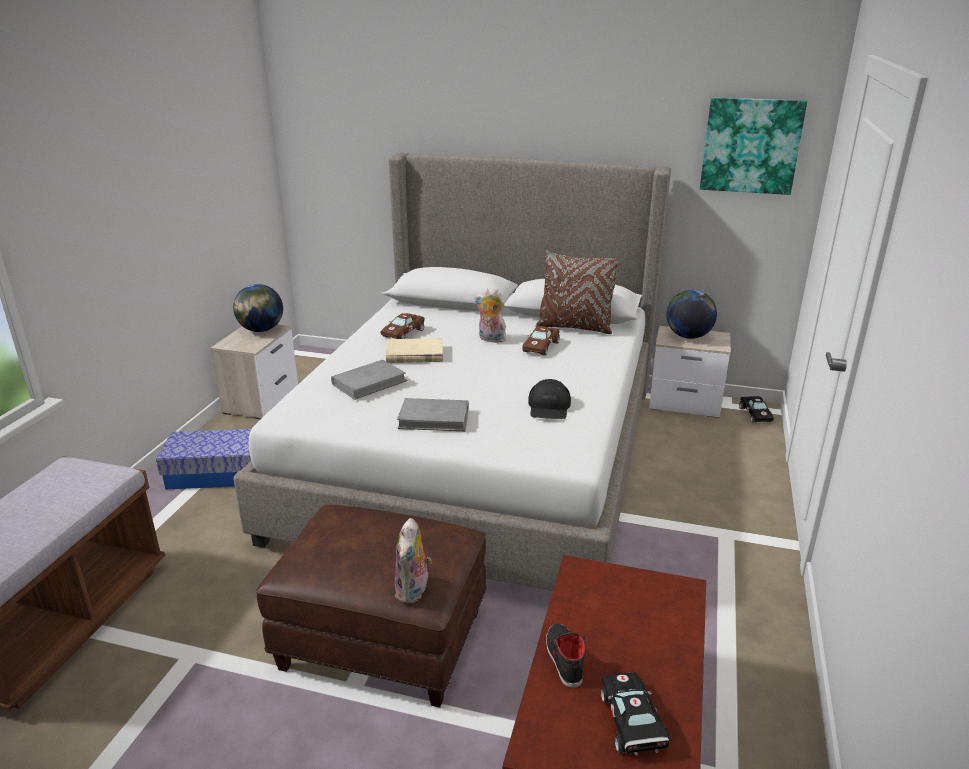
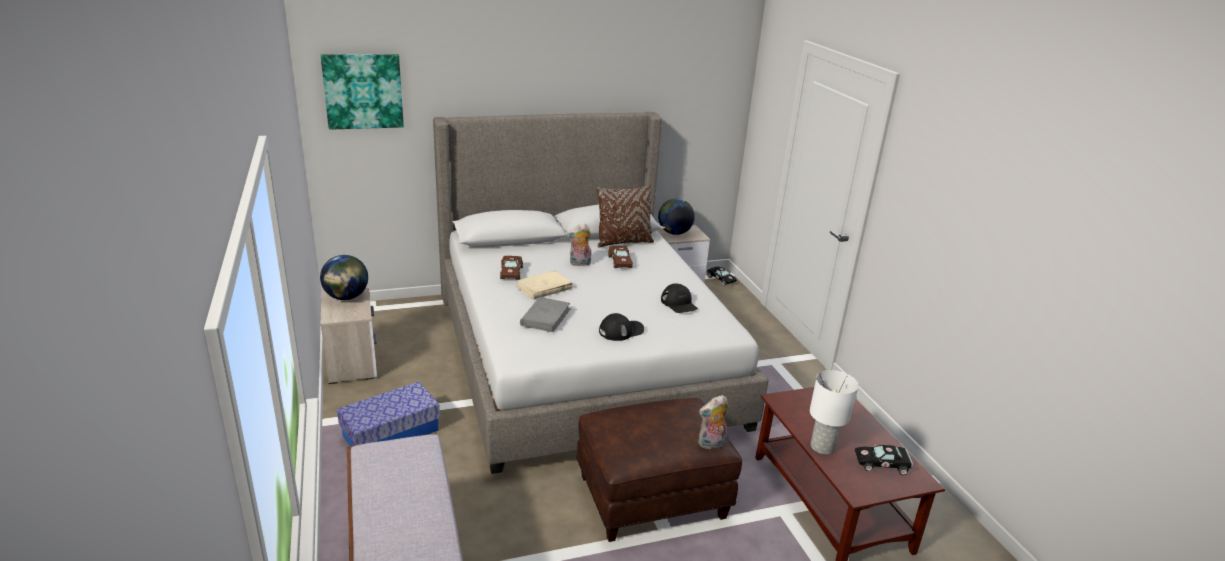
camera: 35 degrees left, 0 degrees up
plush toy [395,518,432,604] -> plush toy turned 90 degrees clockwise [698,395,728,449]
grey book [397,398,469,431] -> black cap [599,313,644,341]
black shoe [546,623,586,688] -> white table lamp [810,370,859,455]
black toy car [601,672,670,756] -> black toy car turned 45 degrees counterclockwise [855,445,913,475]
picture [700,98,807,195] -> picture moved to [321,54,404,130]

